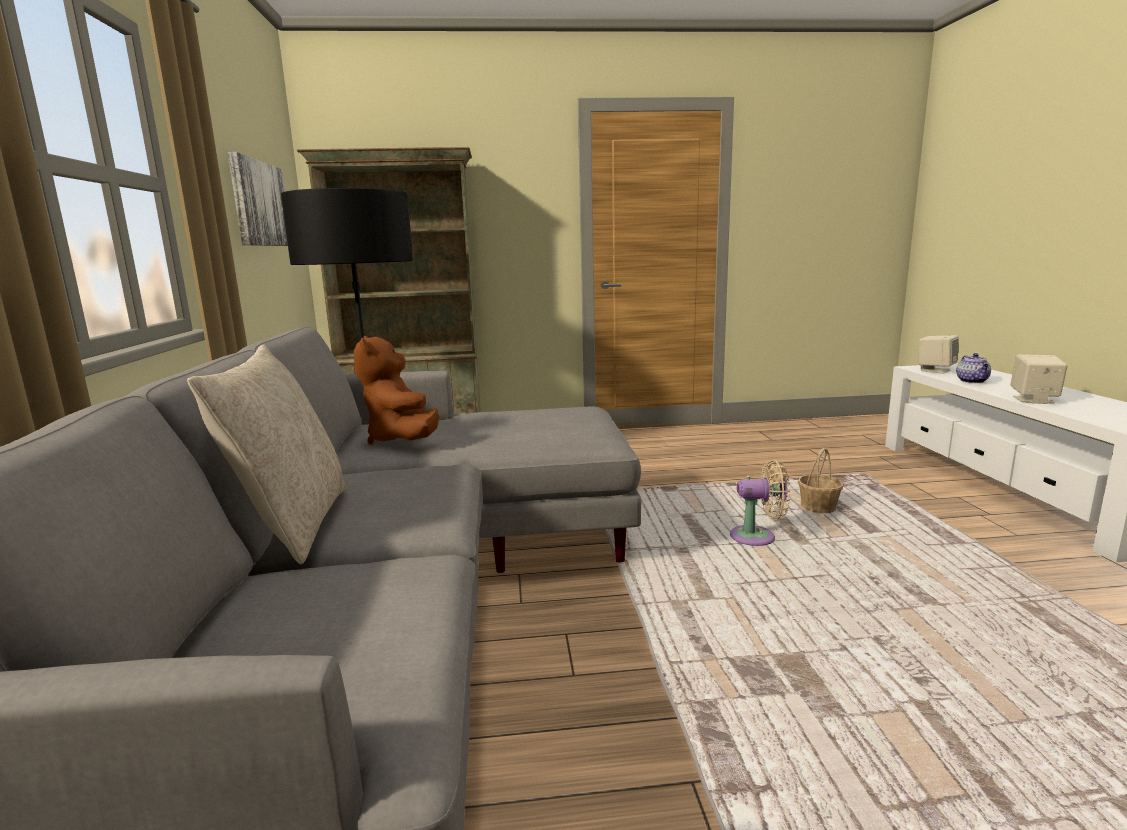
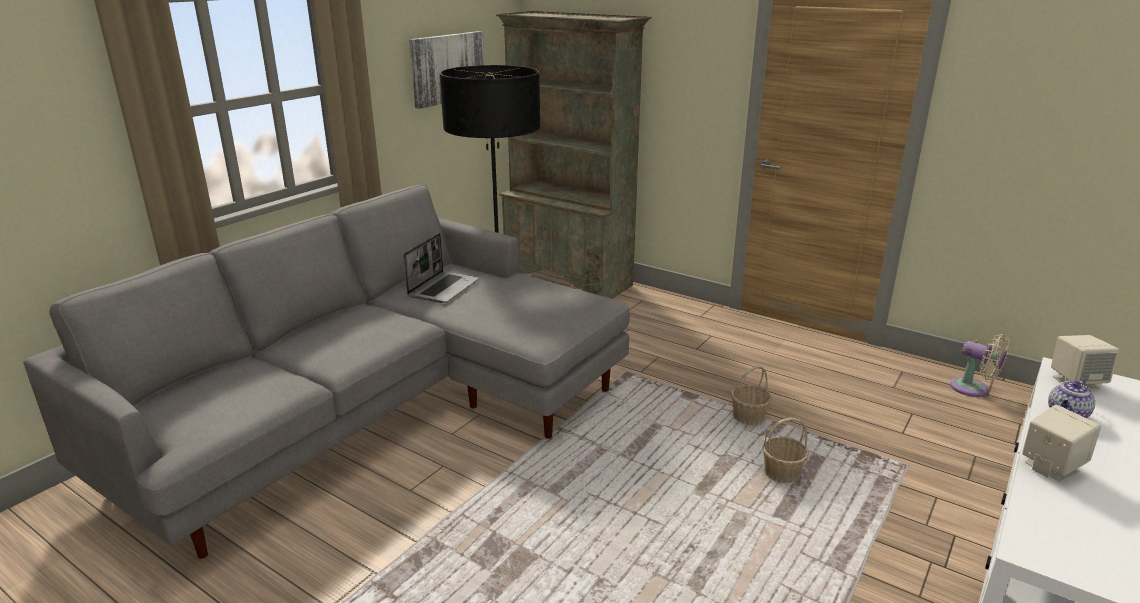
camera: 40 degrees right, 10 degrees up
beige pillow [187,344,346,564] -> none
brown plush toy [354,336,439,444] -> laptop [403,233,479,303]
beige fan [730,460,790,546] -> beige fan moved to [950,334,1010,397]
none -> basket [731,366,772,425]

